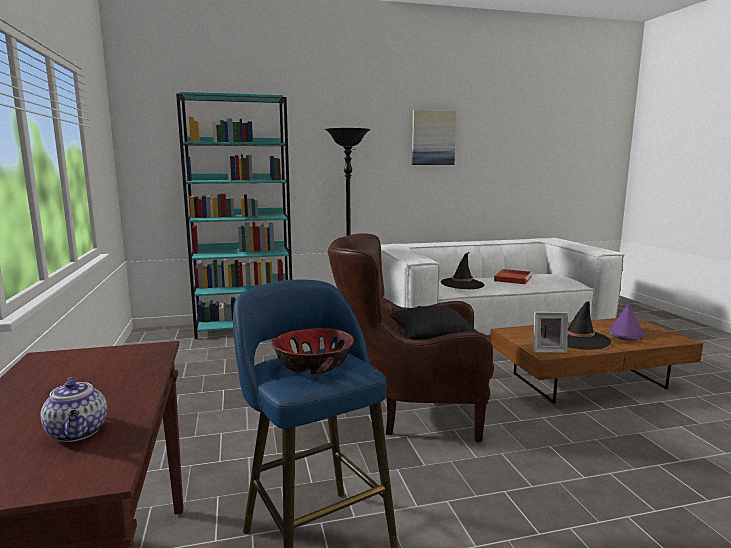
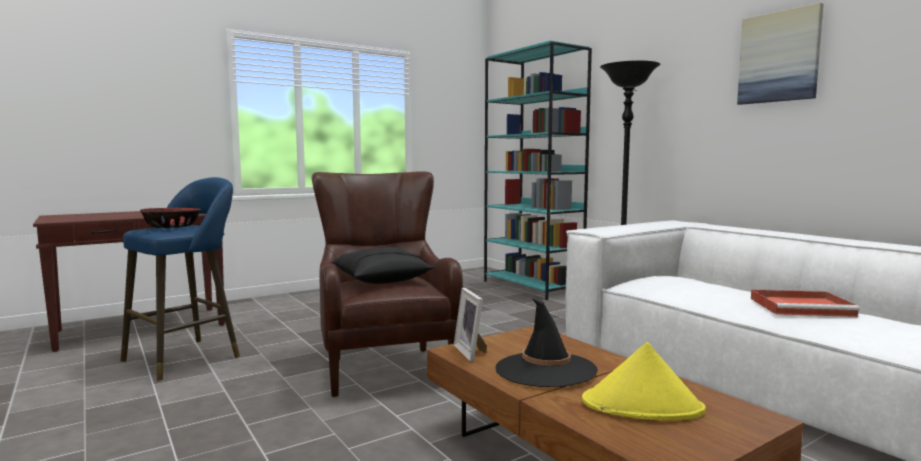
camera: 70 degrees right, 5 degrees down
teapot [41,377,107,442] -> none
black hat [441,252,484,289] -> none
purple hat [608,303,645,341] -> yellow hat [582,342,706,420]

